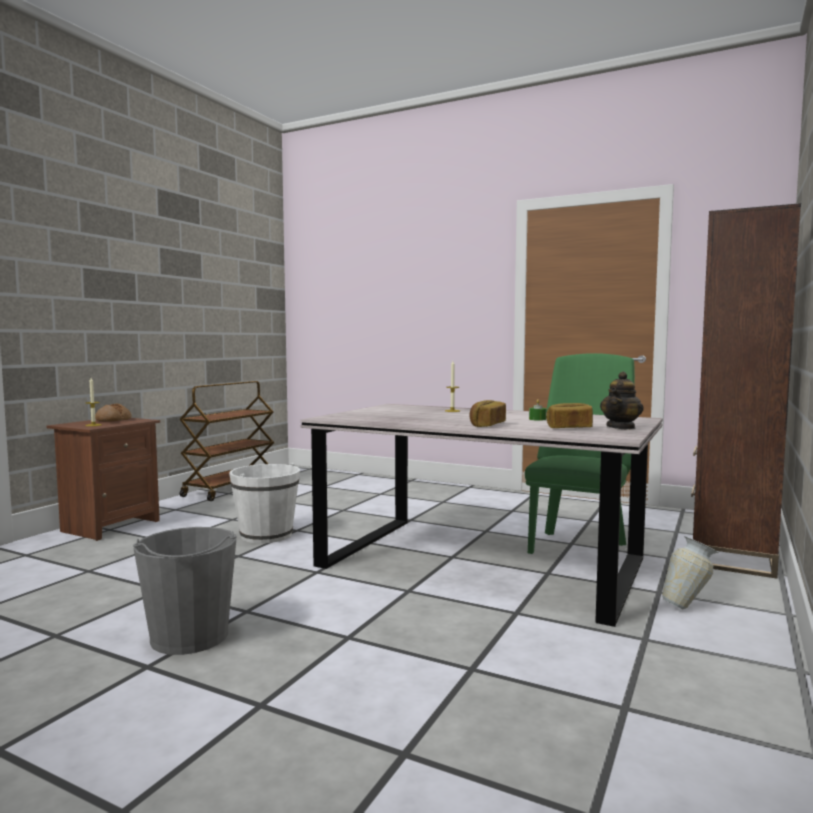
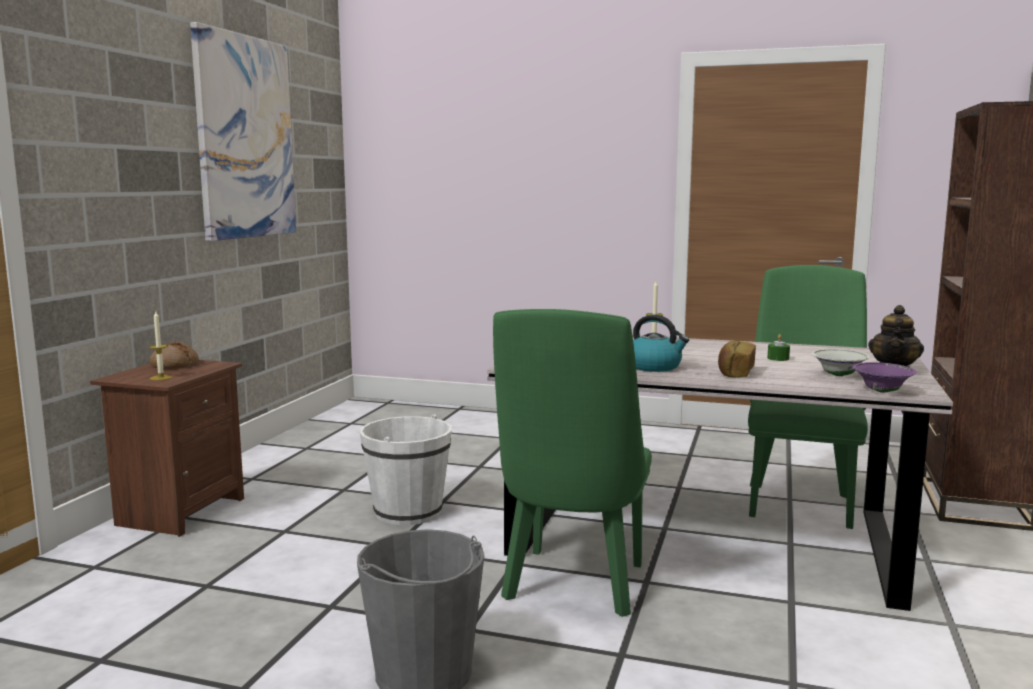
camera: 10 degrees left, 5 degrees up
brown cart [179,381,274,501] -> none
bread [546,403,593,428] -> white bowl [811,349,870,376]
vase [662,536,719,609] -> none
none -> picture [190,22,296,241]
none -> green chair [493,309,652,617]
none -> kettle [633,315,689,372]
none -> purple bowl [852,362,917,393]

